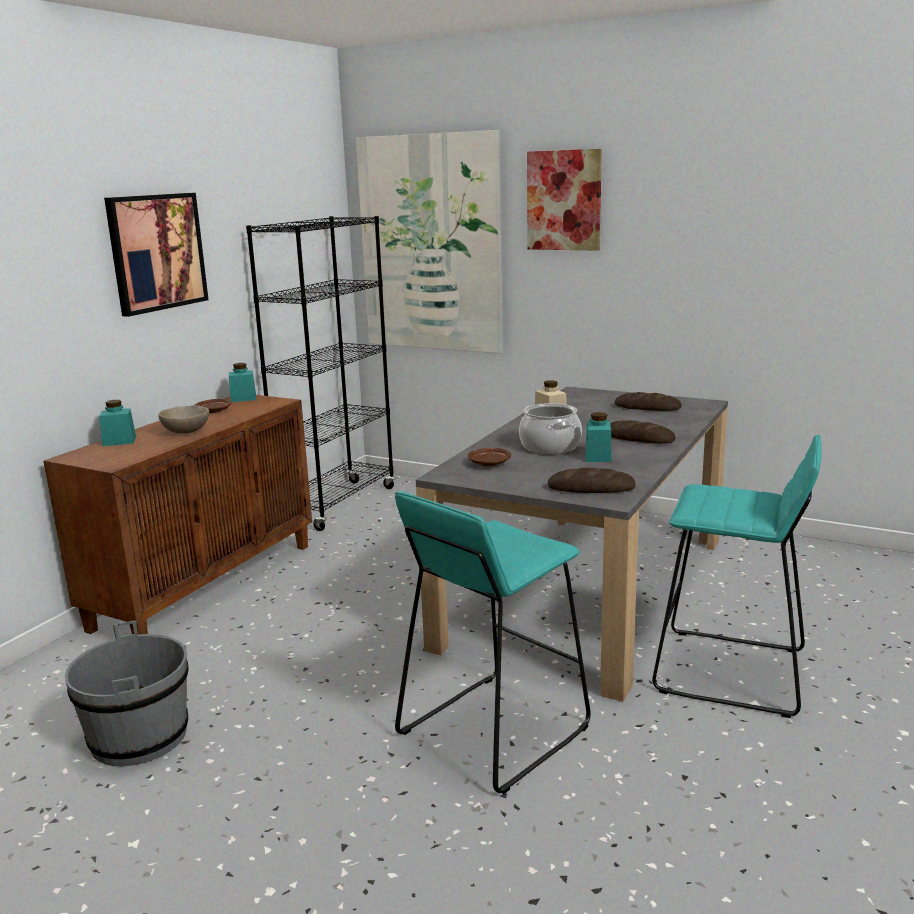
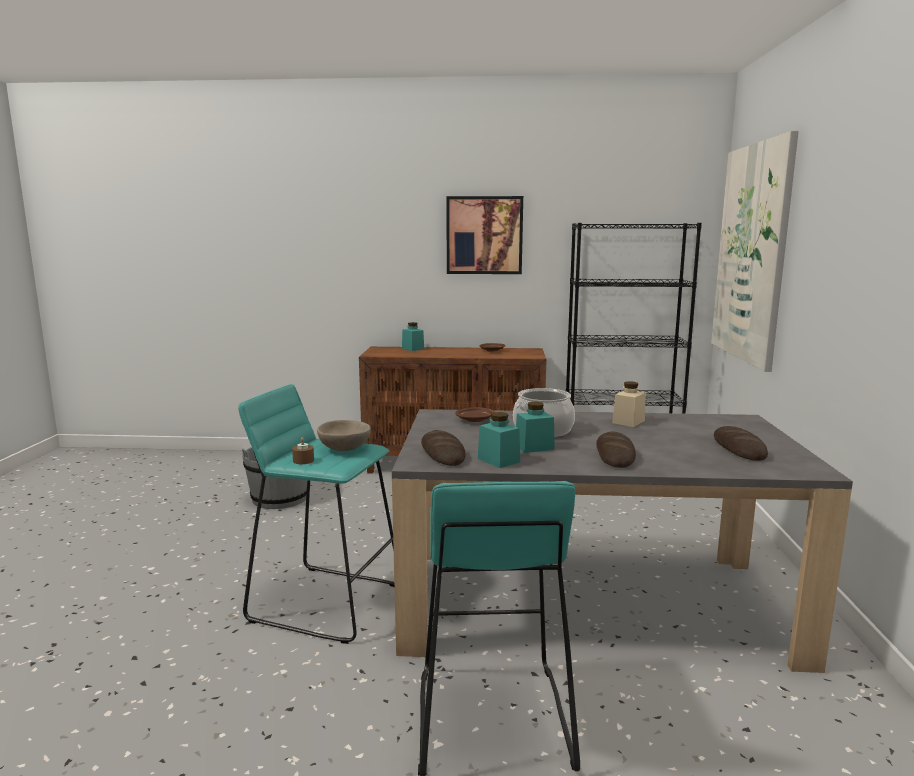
camera: 65 degrees right, 5 degrees down
beige bowl [158,405,209,434] -> beige bowl moved to [317,420,371,451]
turquoise jar [229,363,256,402] -> turquoise jar moved to [478,412,520,468]
picture [527,149,602,251] -> none
none -> brown candle [292,437,314,464]

